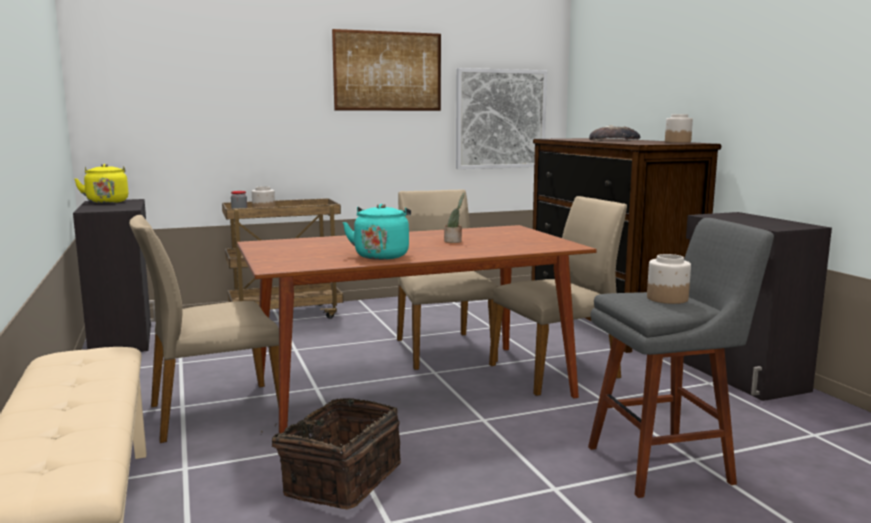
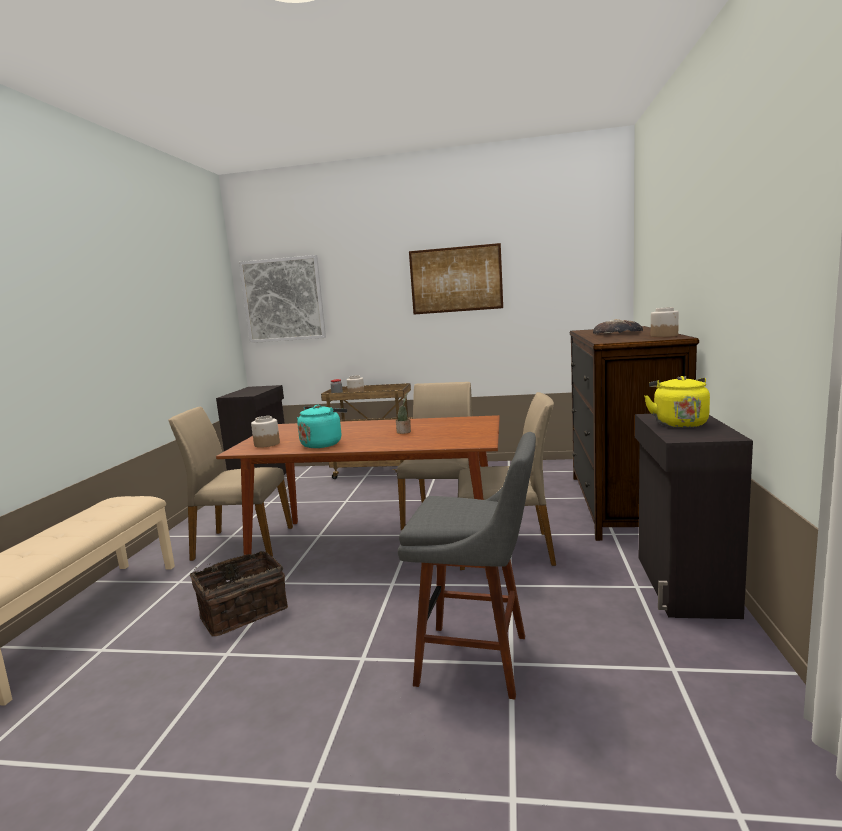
camera: 30 degrees right, 0 degrees up
yellow kettle [74,164,128,203] -> yellow kettle moved to [644,376,710,428]
picture [456,68,547,169] -> picture moved to [239,255,326,343]
jar [647,254,691,304] -> jar moved to [251,416,280,448]

